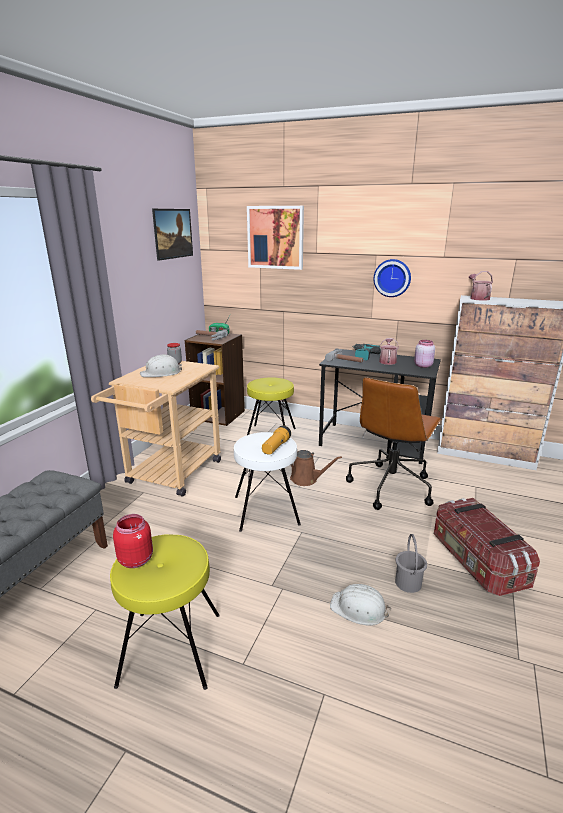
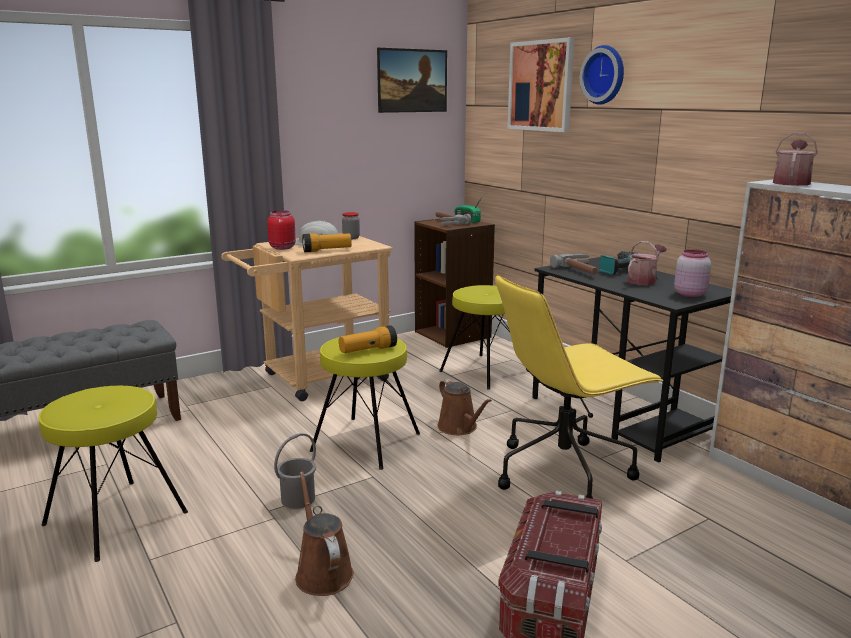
camera: 35 degrees right, 5 degrees down
red jar [113,514,153,568] -> red jar moved to [267,210,296,250]
white stool [234,432,301,532] -> yellow stool [310,337,420,470]
white hard hat [330,584,391,626] -> brown watering can [295,471,354,596]
brown office chair [346,377,442,510] -> yellow office chair [495,274,663,499]
wall clock [374,259,411,297] -> wall clock moved to [580,45,624,105]
grey bucket [395,534,427,593] -> grey bucket moved to [274,433,316,509]
none -> flashlight [302,233,352,252]

